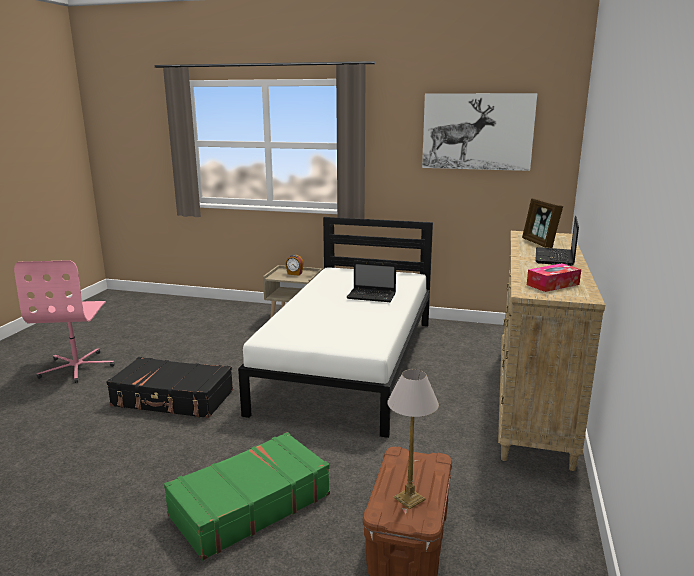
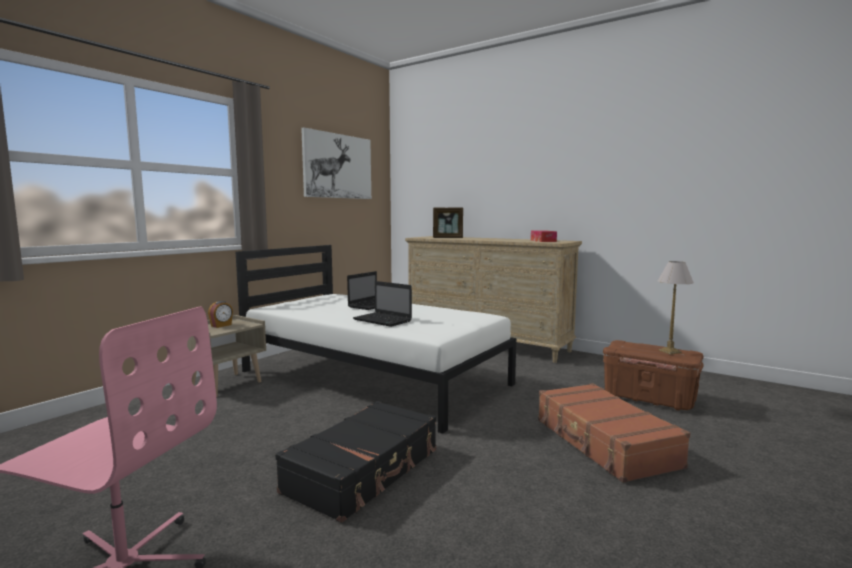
camera: 70 degrees left, 10 degrees down
green suitcase [164,432,330,560] -> brown suitcase [538,383,691,483]
laptop [535,216,579,266] -> laptop moved to [353,281,412,327]

